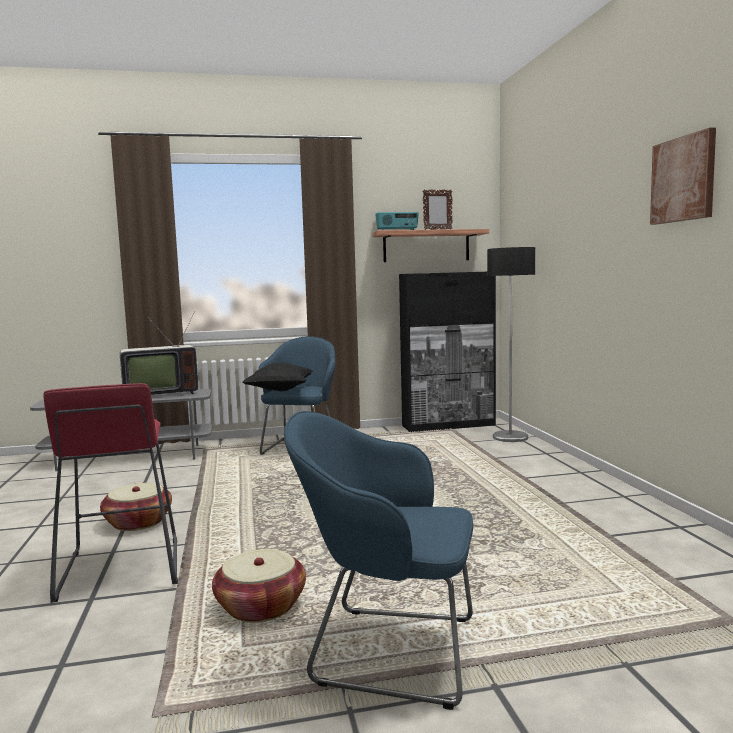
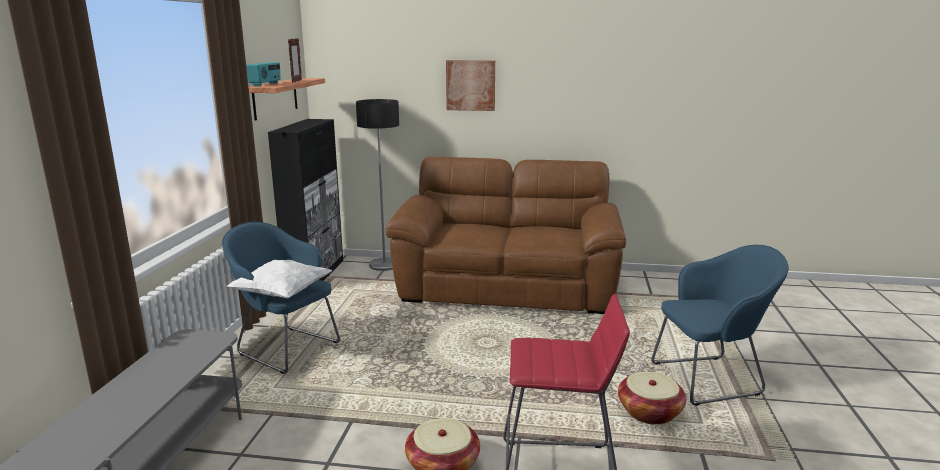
camera: 70 degrees left, 10 degrees up
television [120,311,198,395] -> none
black pillow [243,362,313,391] -> white pillow [227,260,332,299]
blue armchair [284,411,473,710] -> blue armchair turned 135 degrees counterclockwise [651,245,789,406]
picture [650,128,716,225] -> picture moved to [446,60,495,111]
none -> brown sofa [386,157,626,314]

